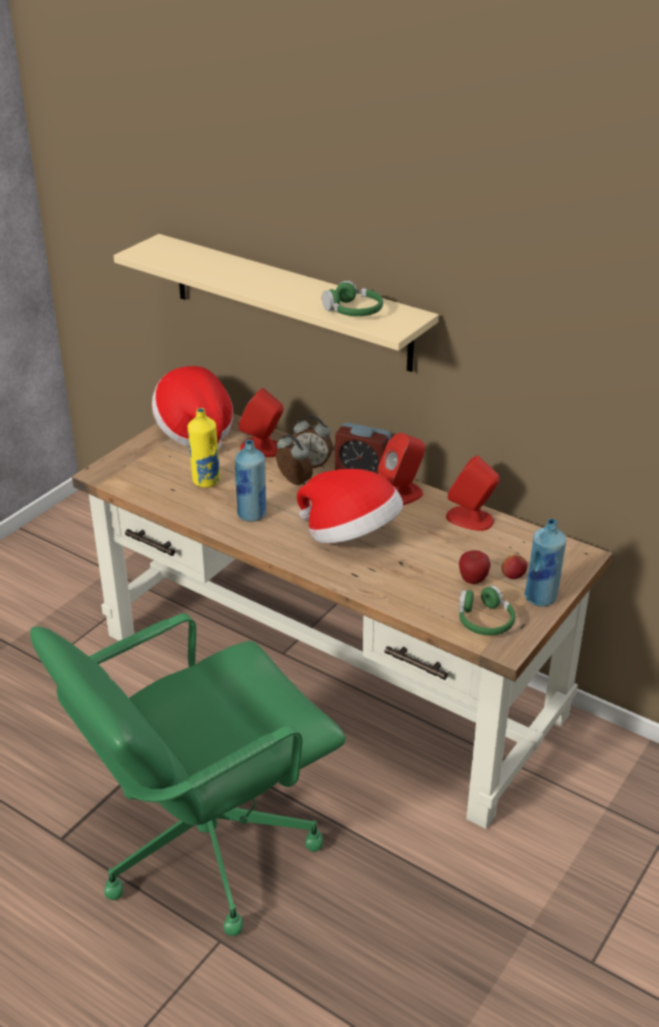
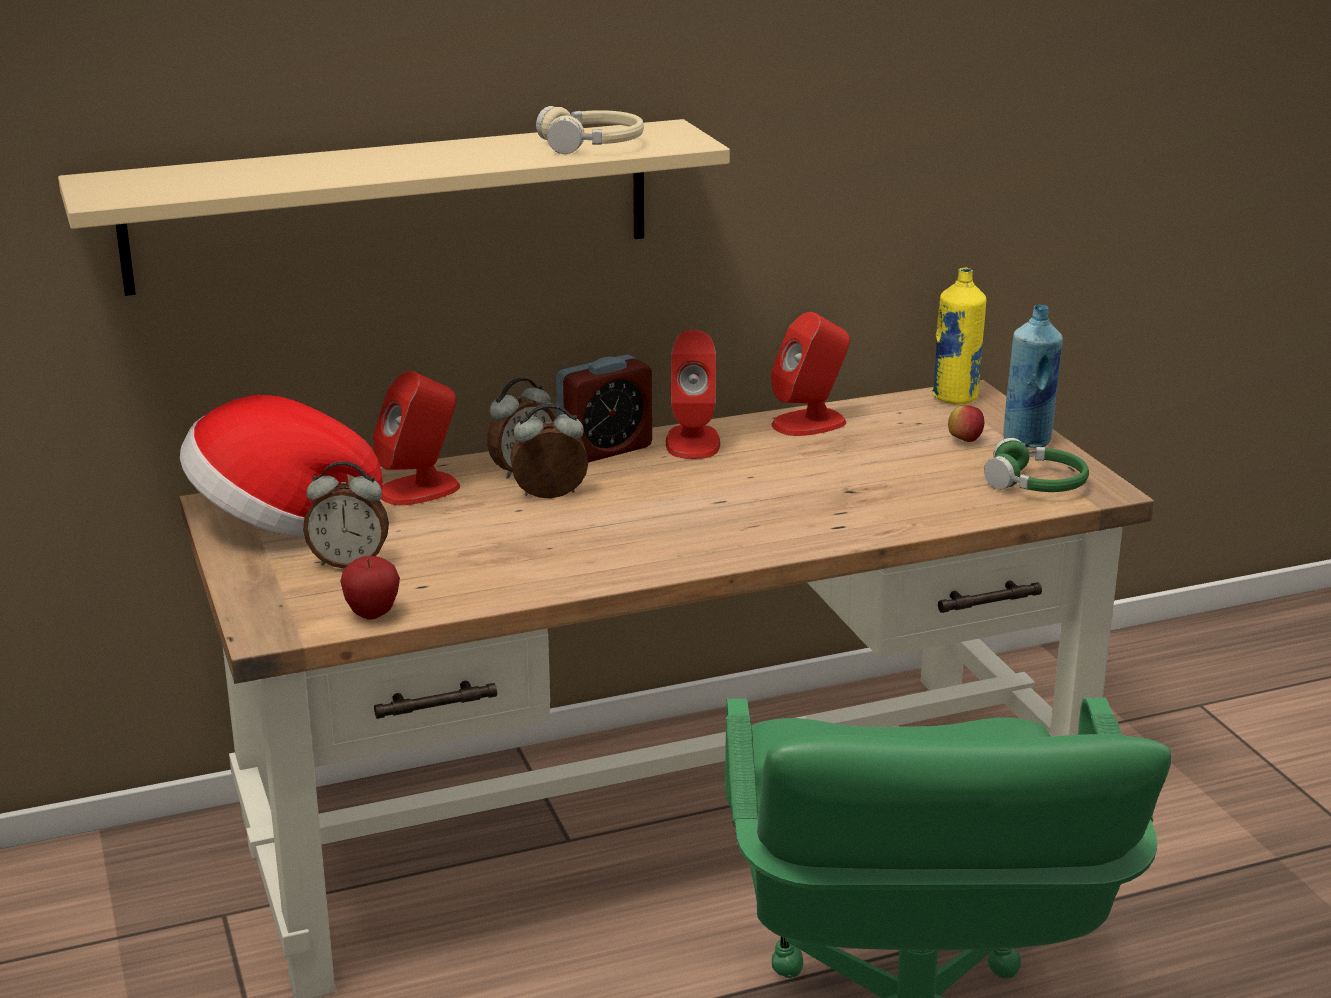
camera: 55 degrees left, 10 degrees down
yellow bottle [188,408,220,488] -> yellow bottle moved to [932,268,986,405]
blue bottle [235,439,266,522] -> none
hat [297,469,403,543] -> none
green headphones [322,281,383,316] -> beige headphones [536,106,644,154]
apple [459,550,491,584] -> apple moved to [340,556,400,619]
none -> alarm clock [303,461,389,569]

